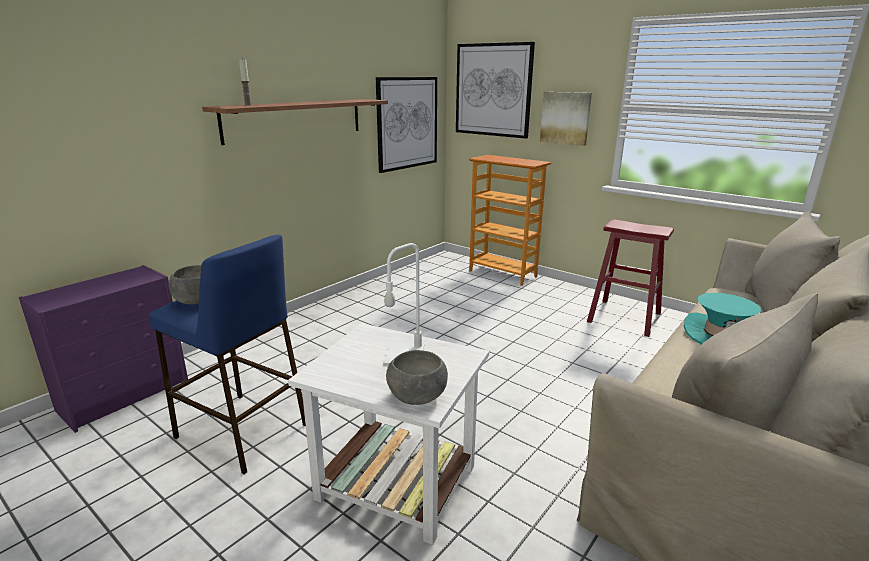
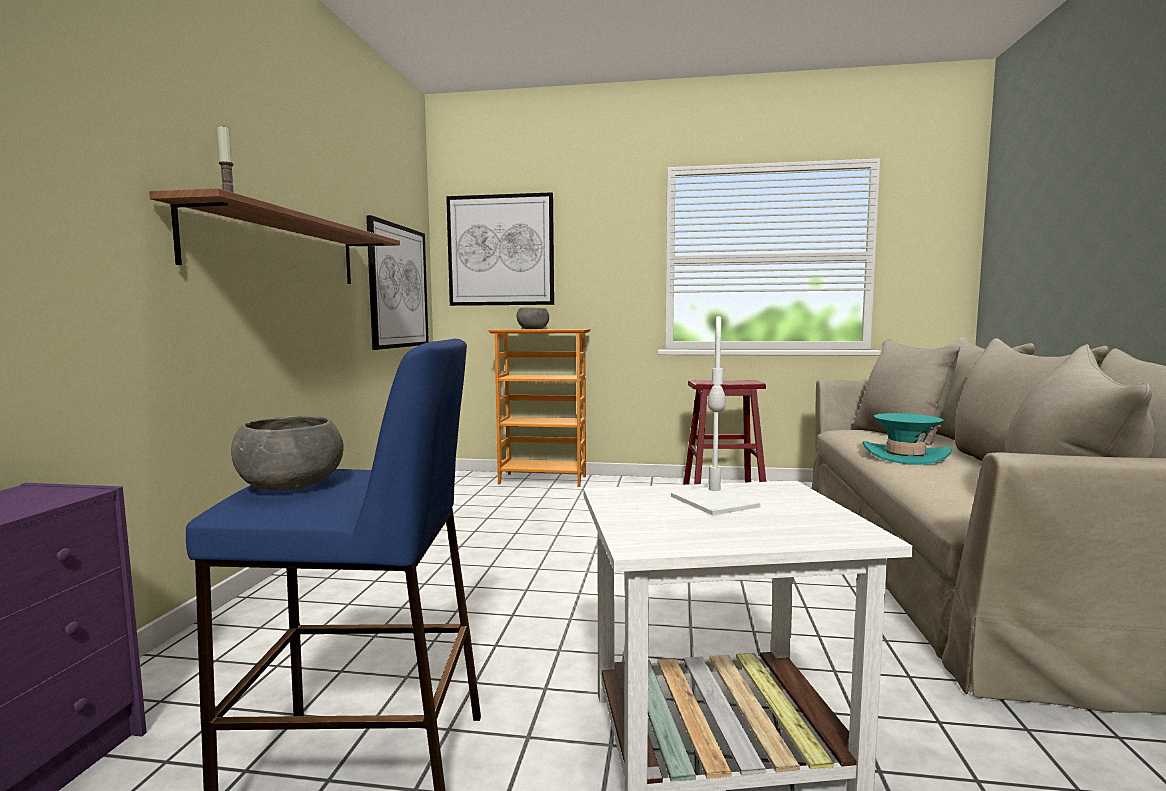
camera: 30 degrees left, 15 degrees down
grey bowl [386,350,448,405] -> grey bowl moved to [516,308,549,329]
picture [540,92,592,146] -> none

